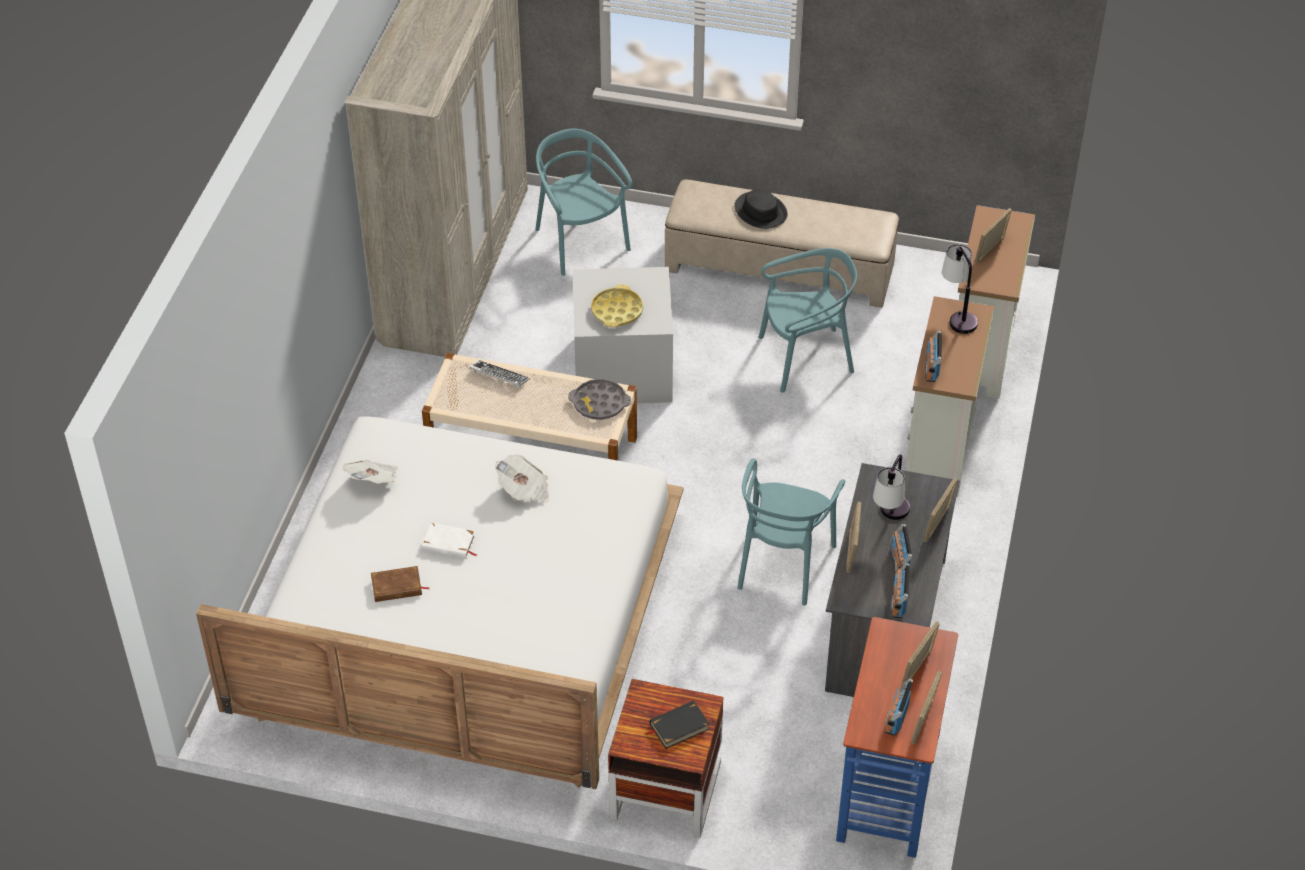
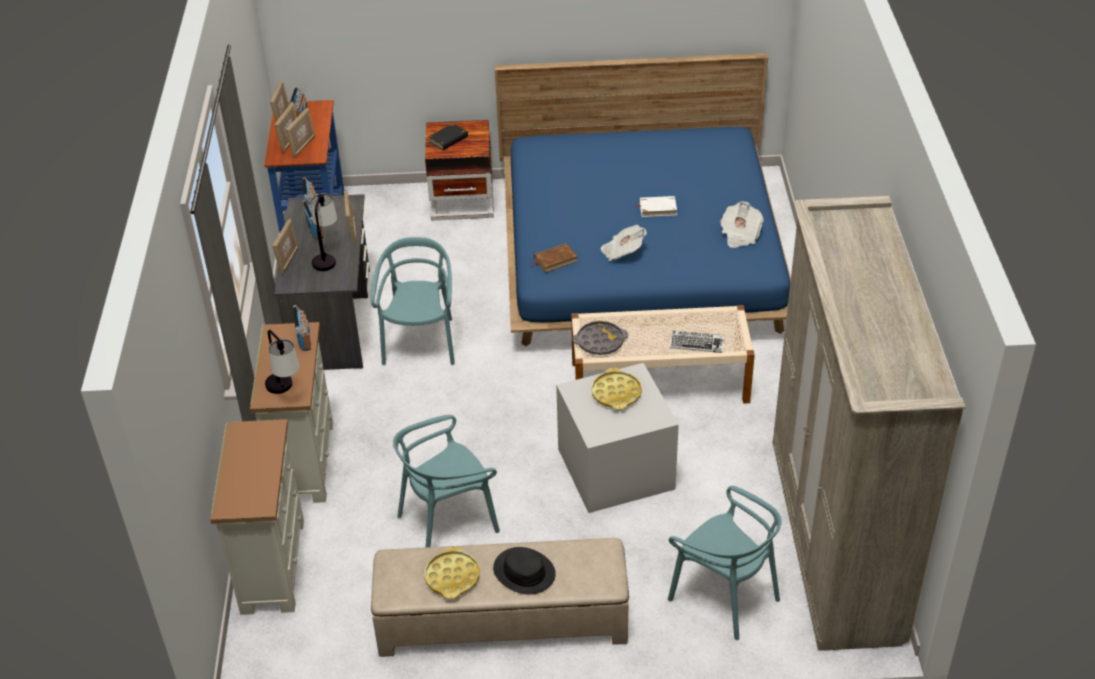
camera: 165 degrees right, 5 degrees down
white bed [196,417,684,789] -> blue bed [495,53,791,346]
brown book [371,566,430,602] -> brown book moved to [531,243,578,273]
picture frame [975,208,1012,263] -> picture frame moved to [286,108,315,158]
none -> yellow tray [425,546,480,599]

